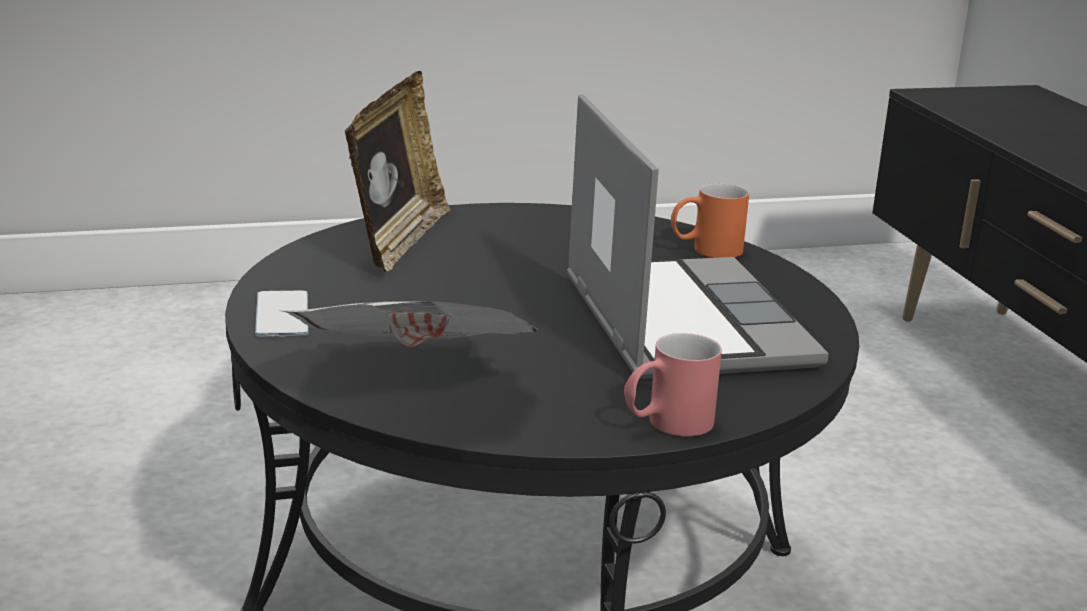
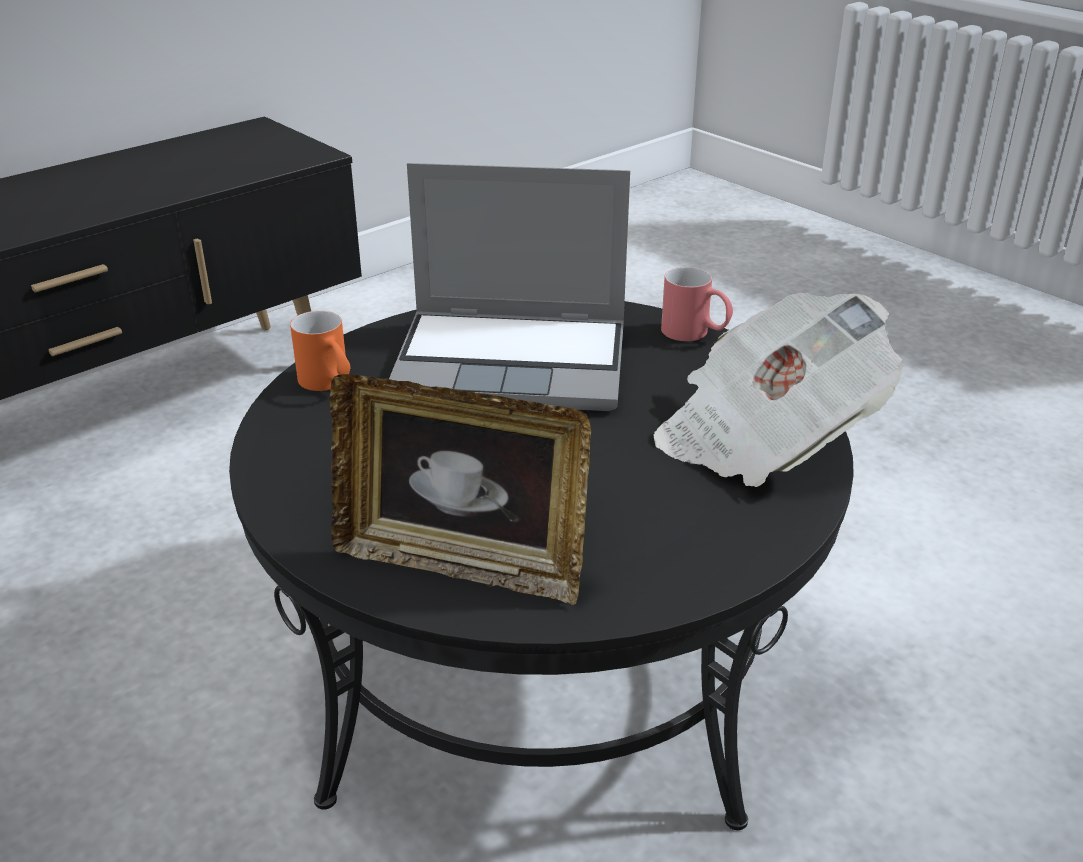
camera: 115 degrees left, 10 degrees up
phone [255,290,309,337] -> none
picture frame [345,71,451,273] -> picture frame turned 150 degrees counterclockwise [329,374,591,605]
laptop [567,94,829,379] -> laptop turned 135 degrees counterclockwise [389,163,630,411]

